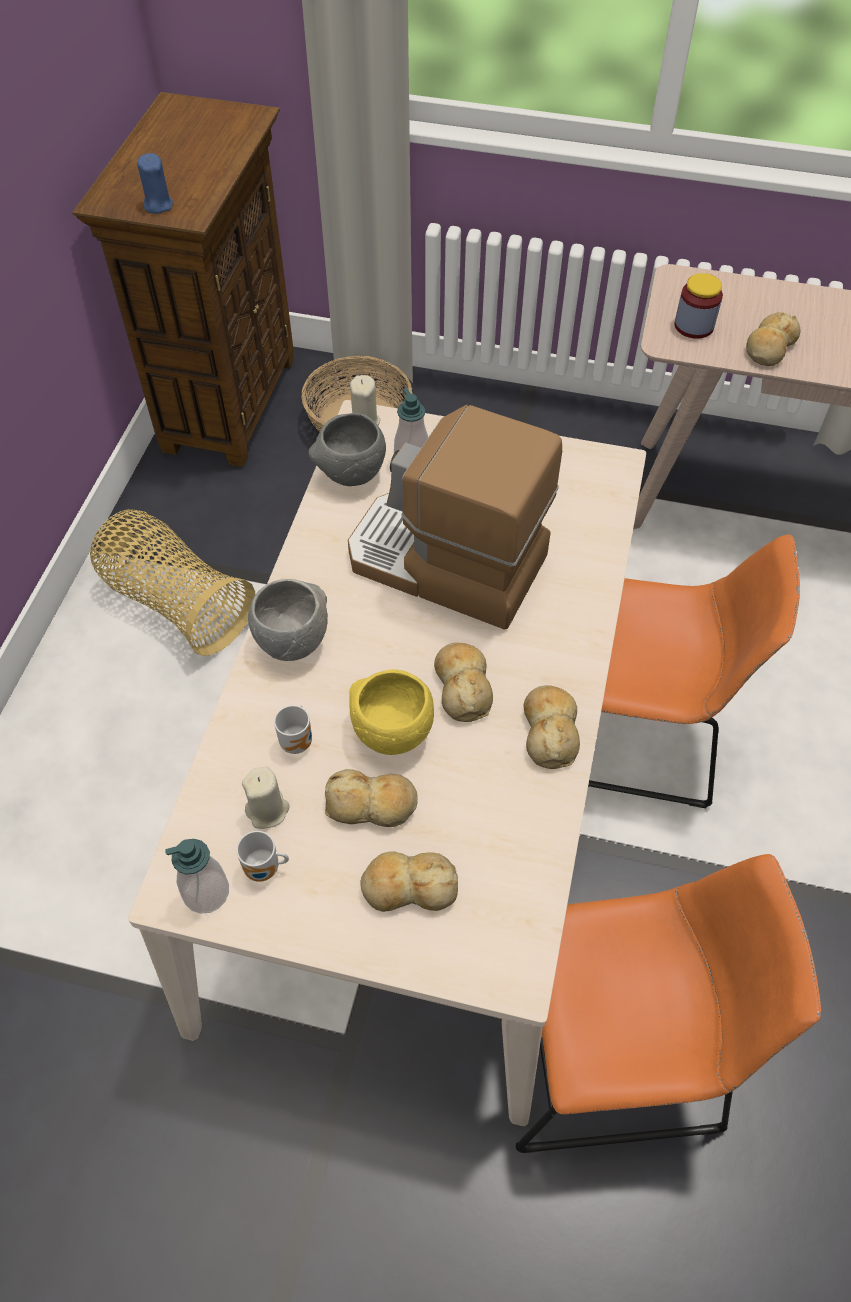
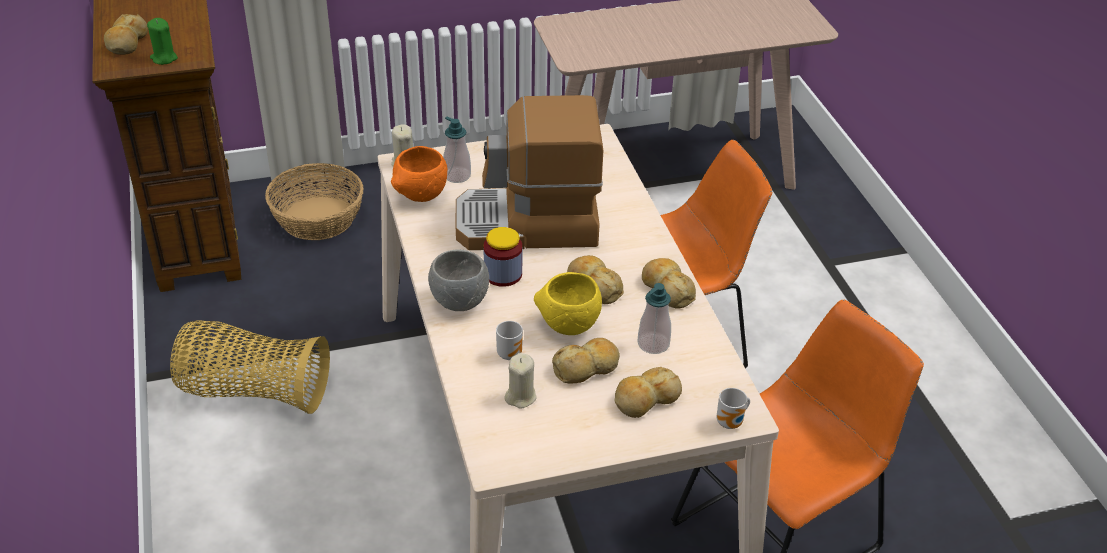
camera: 30 degrees left, 15 degrees down
blue candle [137,153,173,214] -> green candle [147,18,178,65]
soap dispenser [165,839,229,914] -> soap dispenser moved to [637,283,671,354]
mug [236,831,289,882] -> mug moved to [717,388,750,429]
grey bowl [309,413,386,486] -> orange bowl [391,146,447,202]
jar [674,273,723,339] -> jar moved to [483,227,522,287]
bread [746,312,801,366] -> bread moved to [104,14,148,55]

